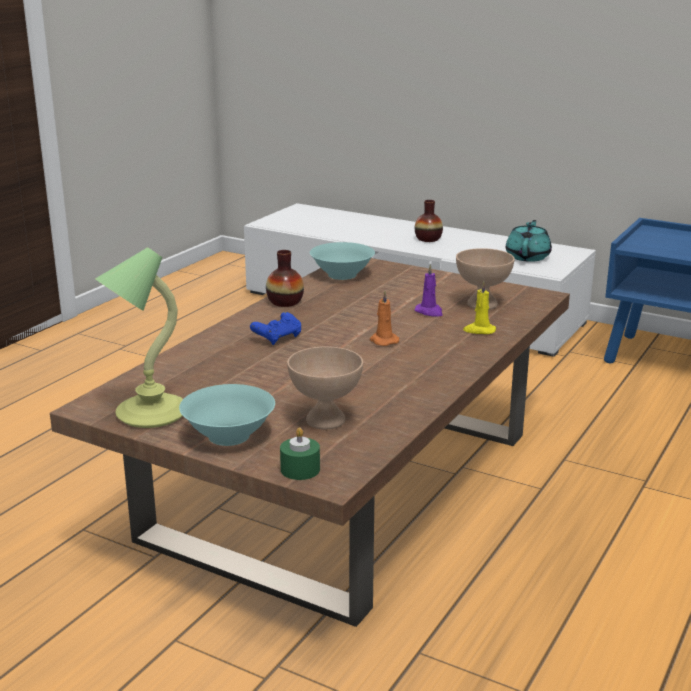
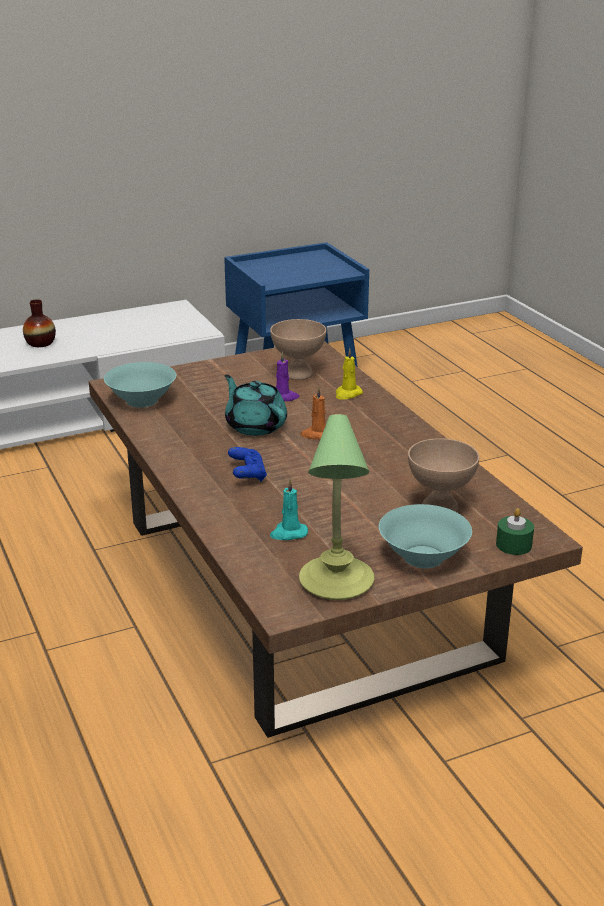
camera: 55 degrees left, 5 degrees up
vase [266,250,304,307] -> none
turquoise teapot [506,220,552,262] -> turquoise teapot moved to [225,374,287,436]
none -> turquoise candle [270,479,308,540]

